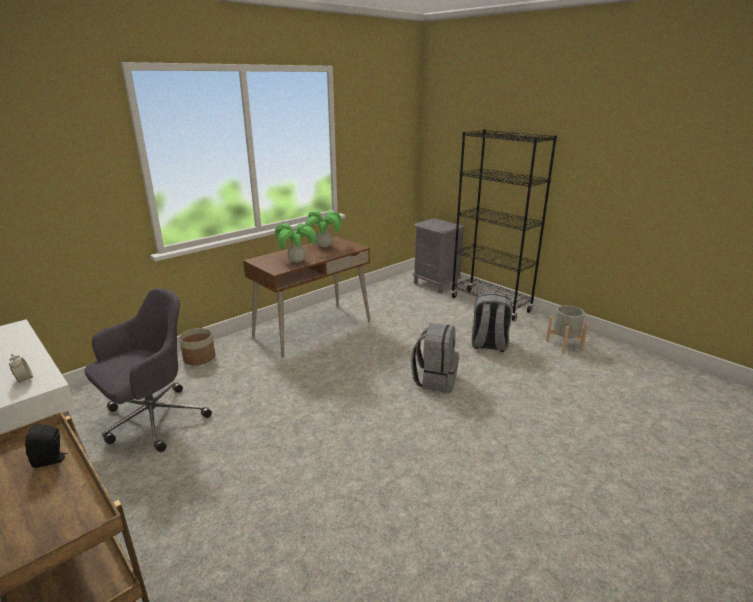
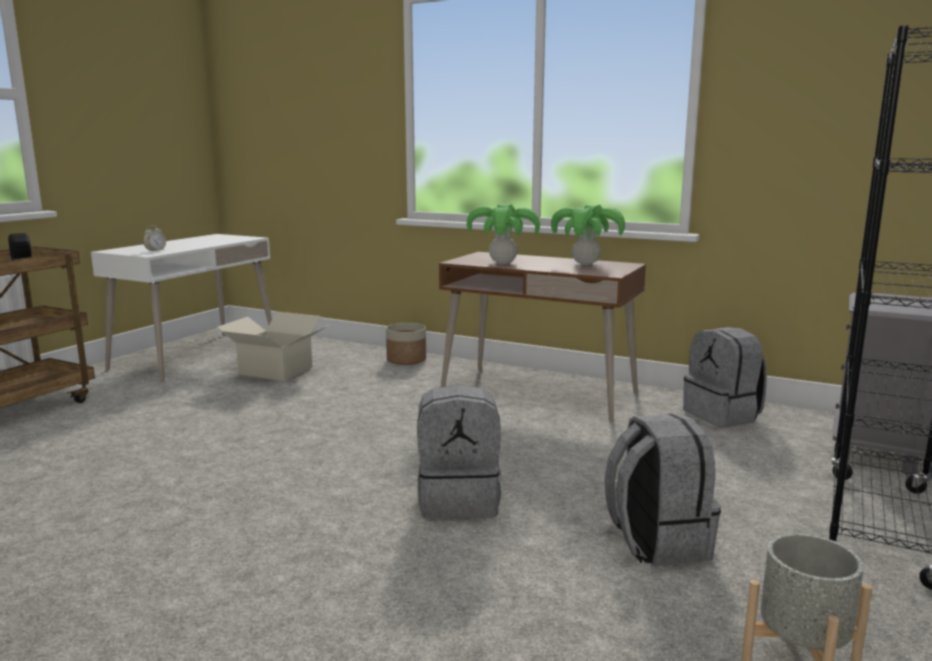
camera: 70 degrees right, 10 degrees down
grey office chair [85,288,212,452] -> cardboard box [217,312,329,381]
none -> grey backpack [683,327,767,428]

